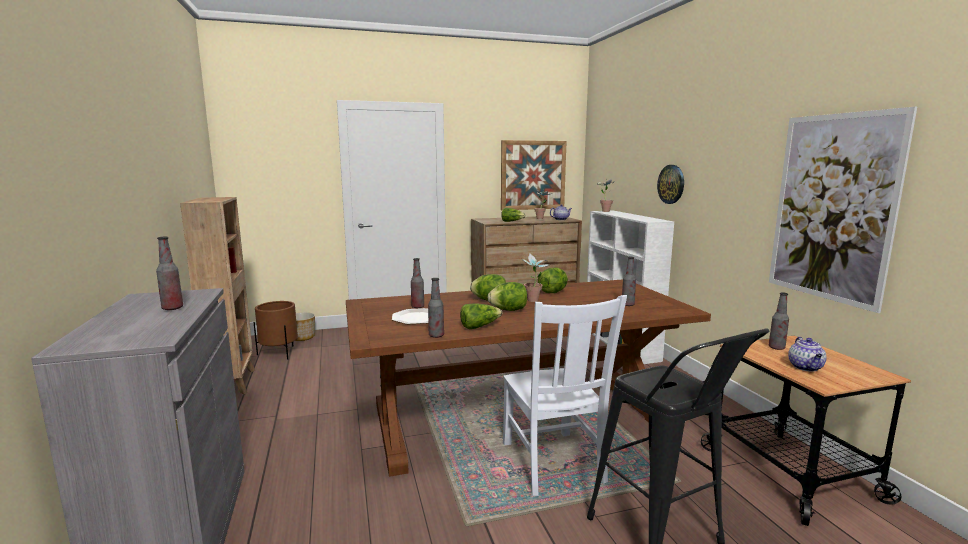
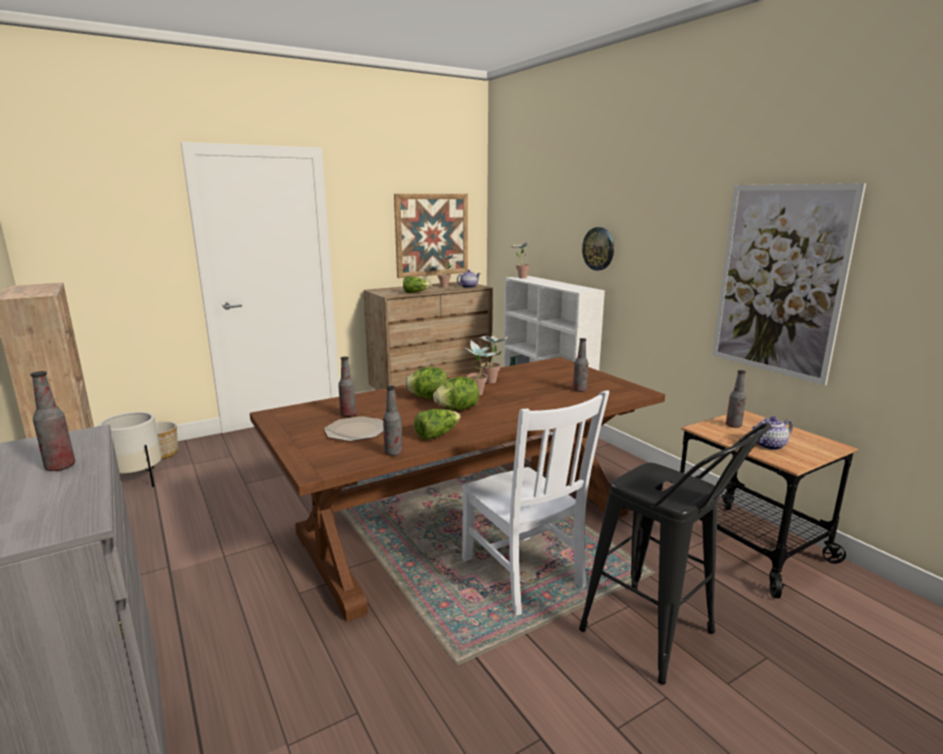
camera: 15 degrees left, 5 degrees up
brown planter [254,301,298,360] -> white planter [98,412,162,487]
lettuce [538,268,568,293] -> potted plant [480,331,508,383]
teapot [788,337,827,372] -> teapot turned 75 degrees clockwise [752,416,793,450]

